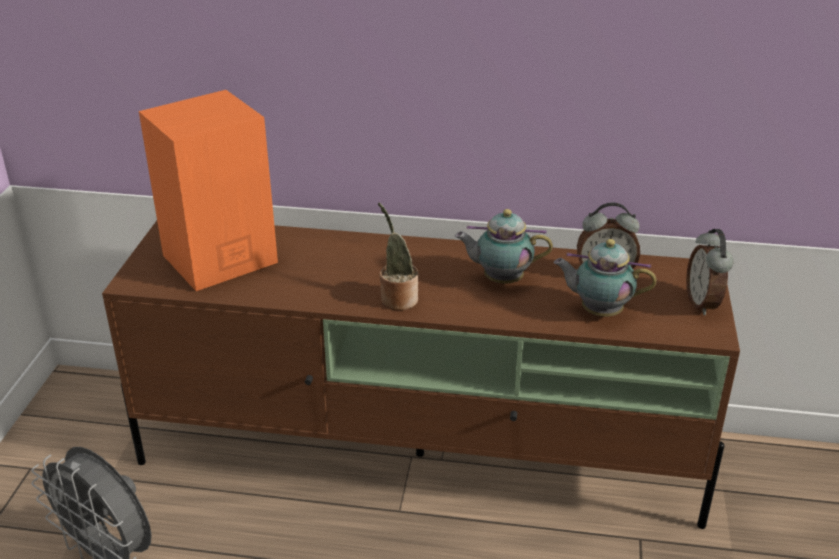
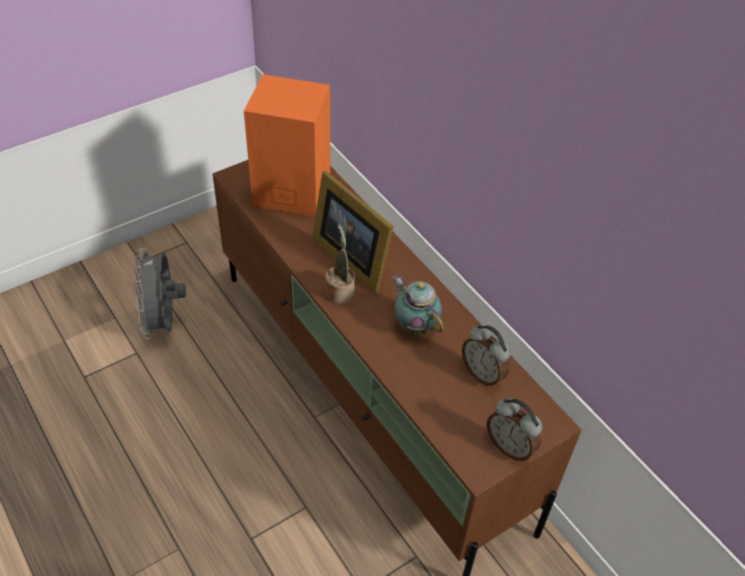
camera: 45 degrees right, 15 degrees up
teapot [554,239,657,316] -> none
alarm clock [686,229,733,315] -> alarm clock turned 90 degrees counterclockwise [487,398,542,461]
none -> picture frame [312,170,394,294]

